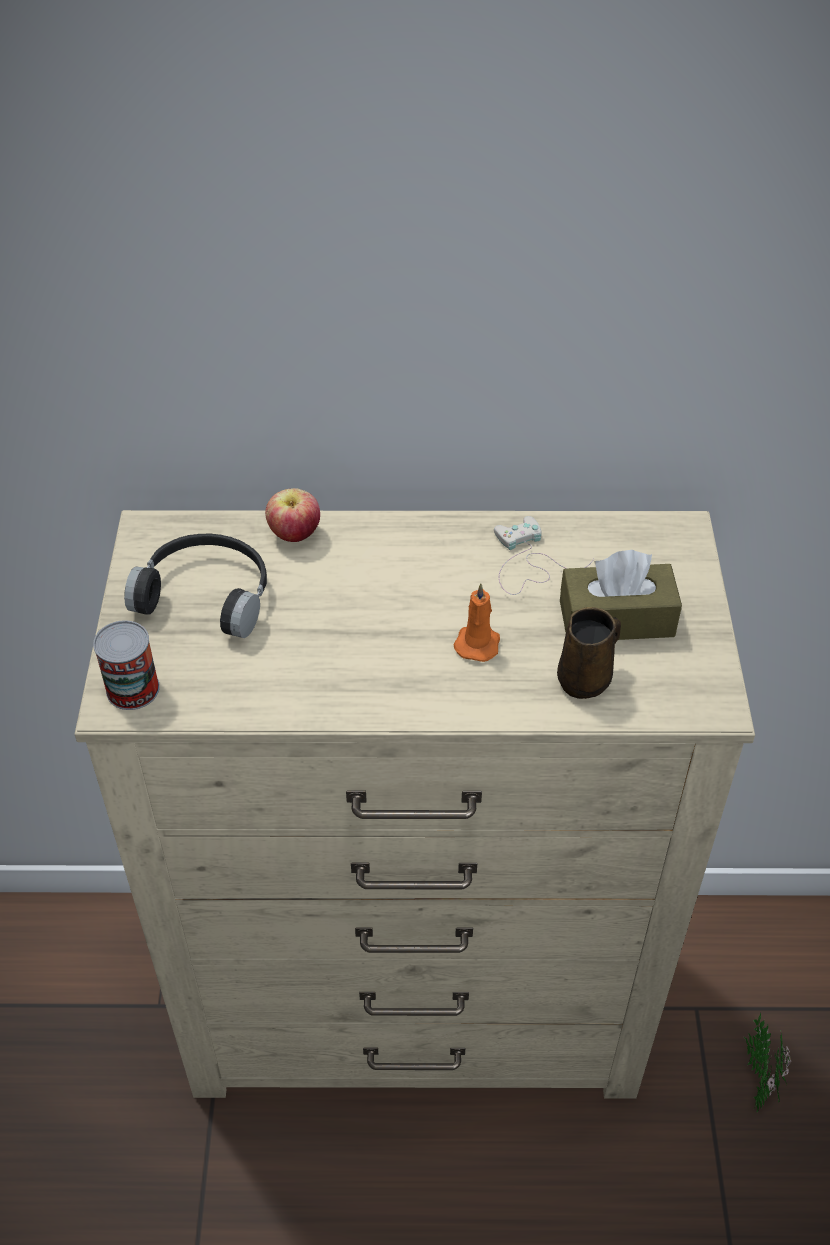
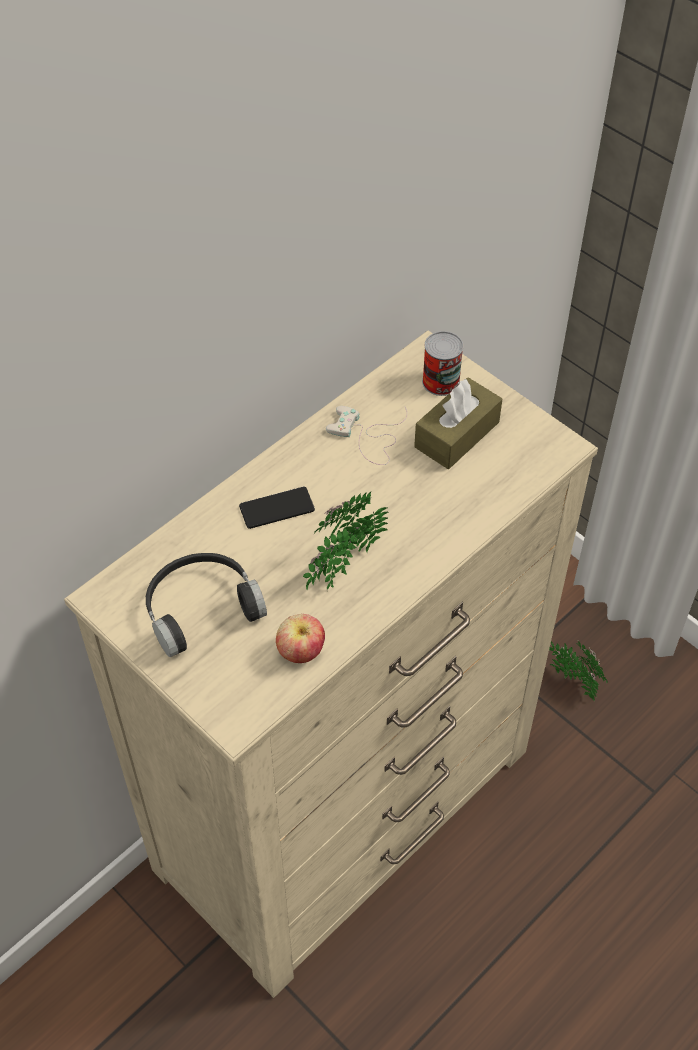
camera: 45 degrees left, 5 degrees up
can [93,621,160,710] -> can moved to [422,331,464,396]
apple [265,488,320,542] -> apple moved to [276,614,325,663]
orange candle [454,583,500,662] -> none
brown mug [557,607,621,699] -> none
none -> phone [239,487,315,529]
none -> potted plant [303,492,388,591]

